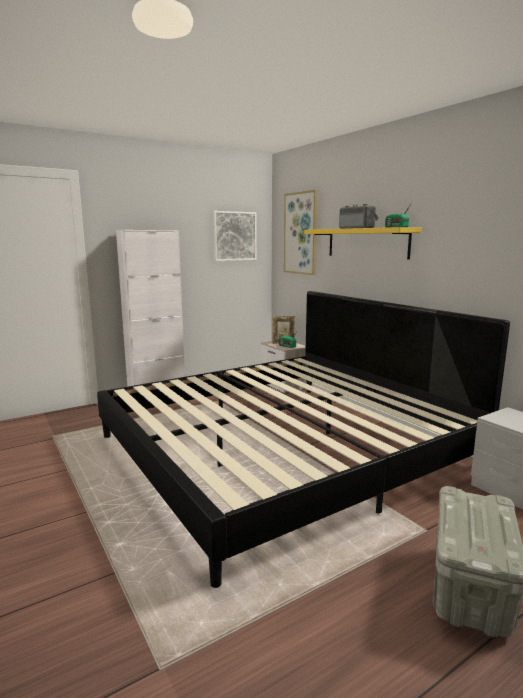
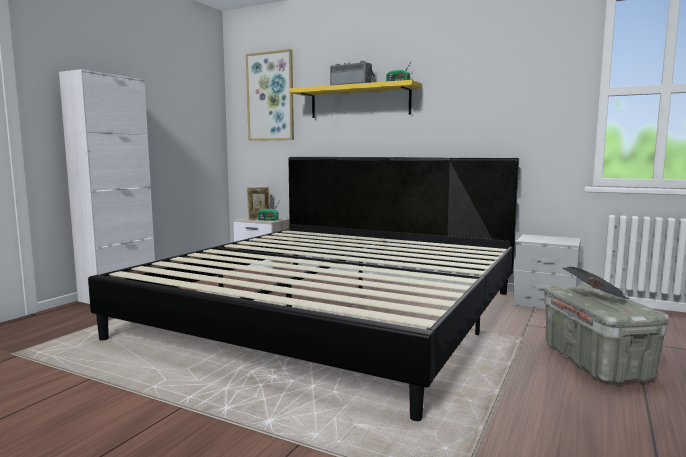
camera: 30 degrees left, 5 degrees down
picture [213,211,257,261] -> none
none -> newspaper [562,267,629,299]

